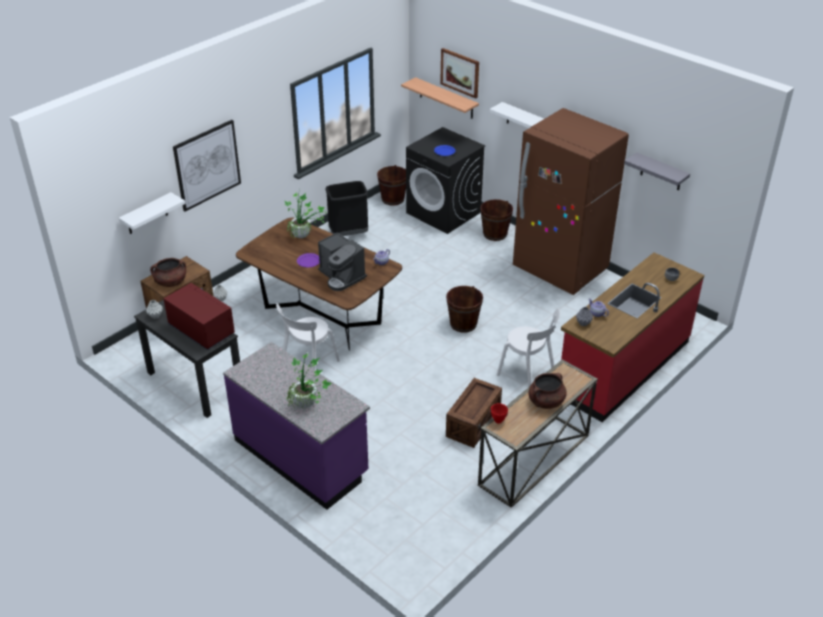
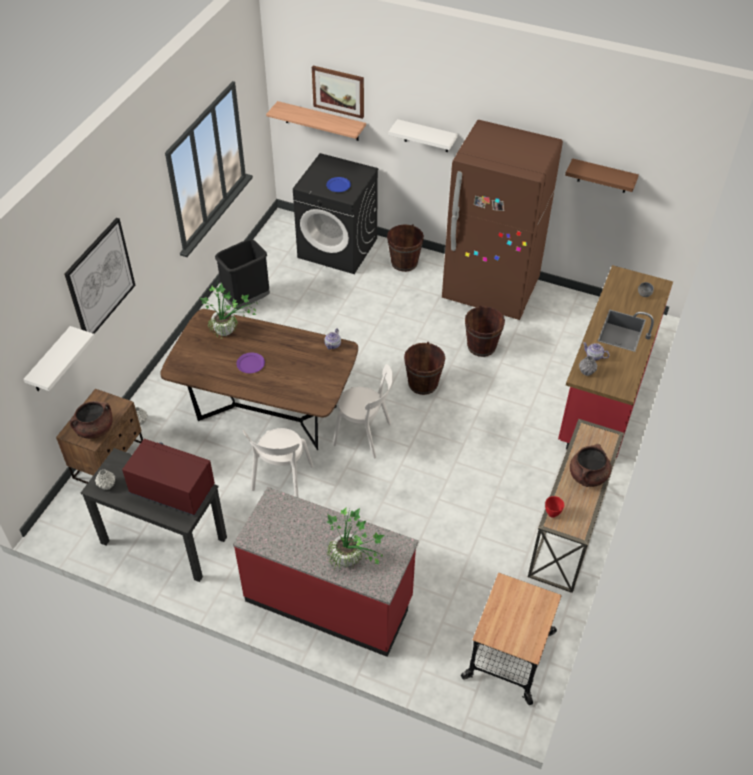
camera: 20 degrees left, 10 degrees up
purple counter [223,342,370,510] -> red counter [233,487,419,657]
coffee machine [318,232,367,291] -> none
brown bucket [377,165,406,206] -> brown bucket moved to [465,305,505,357]
crate [446,378,502,448] -> none
white chair [497,308,560,387] -> white chair moved to [333,364,393,458]
grey shelf [624,152,690,190] -> brown shelf [565,158,639,193]
none -> cart [461,572,562,705]

